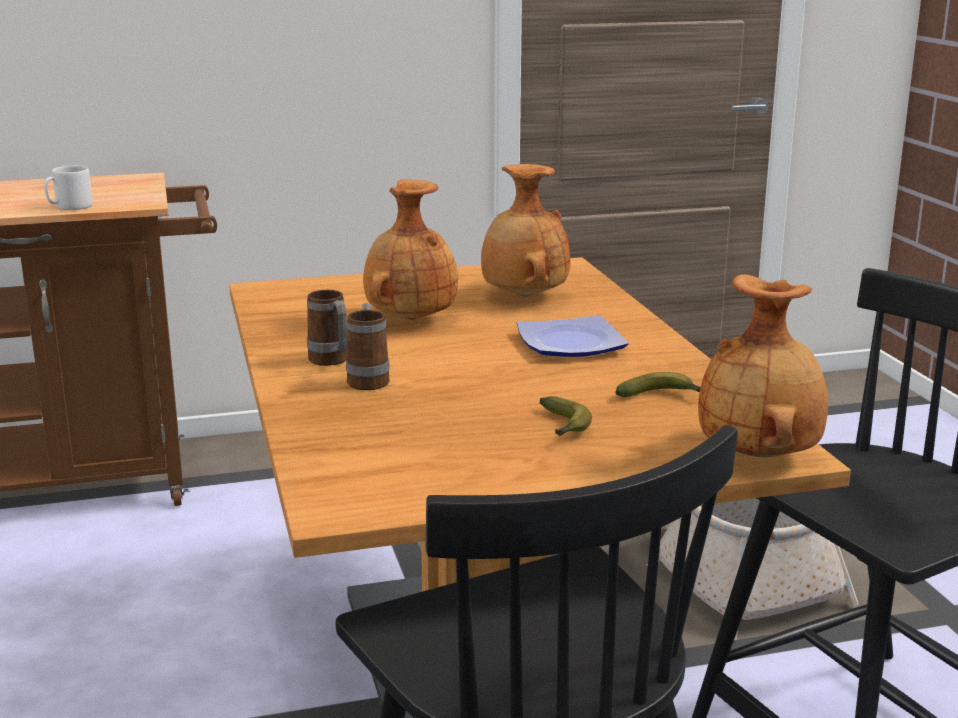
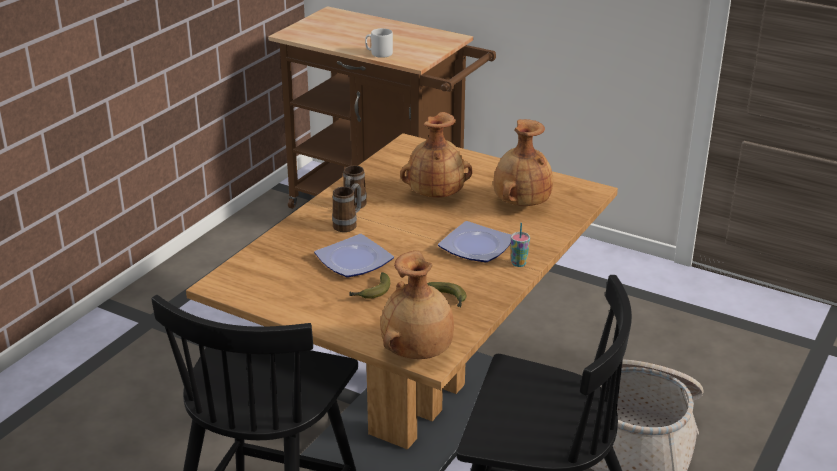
camera: 45 degrees right, 10 degrees up
none -> plate [314,234,394,277]
none -> cup [511,223,530,267]

